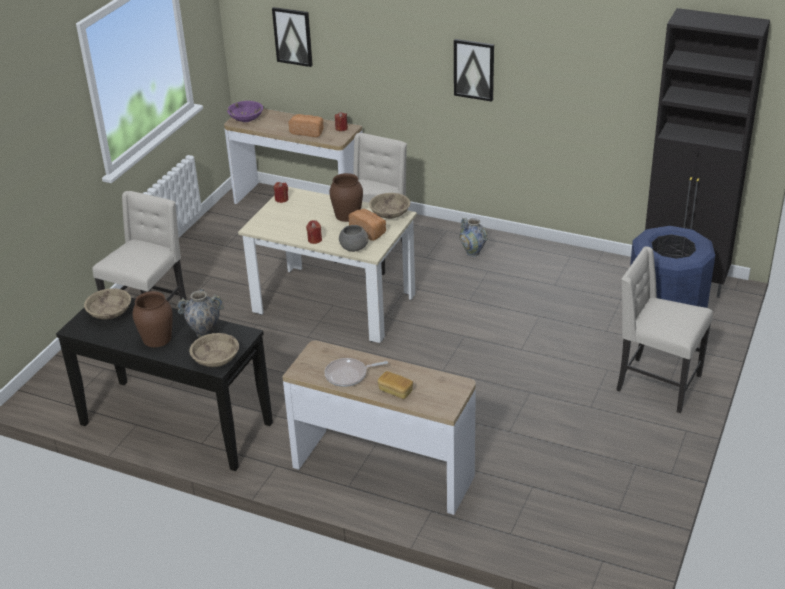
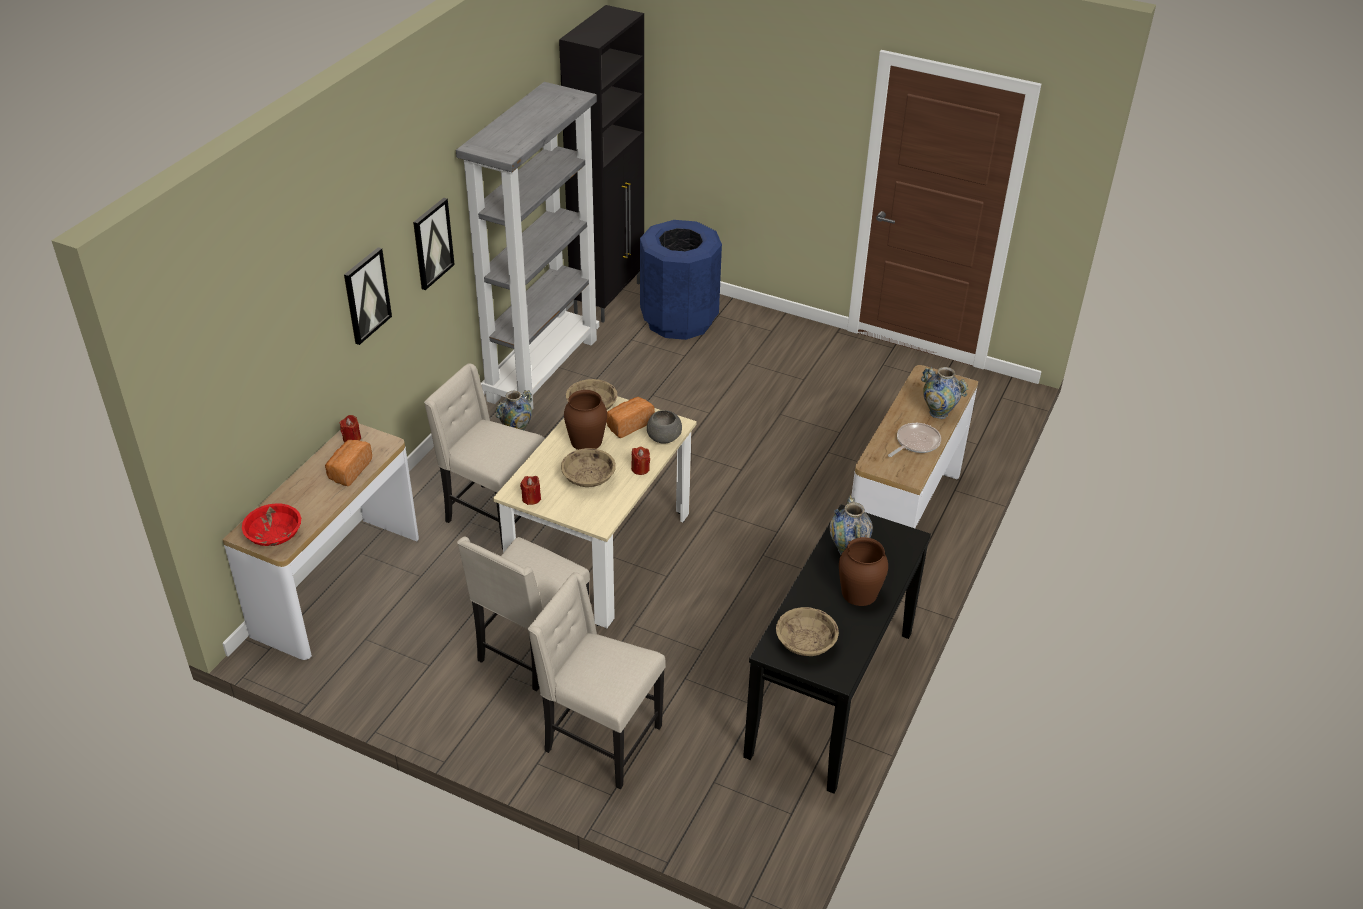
camera: 90 degrees left, 5 degrees up
beige bowl [189,333,239,367] -> beige bowl moved to [561,448,616,487]
purple bowl [227,101,263,122] -> red bowl [242,503,301,546]
picture [272,7,313,67] -> picture moved to [344,247,392,345]
frying pan [324,358,388,387] -> frying pan turned 120 degrees counterclockwise [888,423,941,457]
bread [378,371,413,399] -> vase [921,367,968,419]
beige chair [616,246,713,413] -> beige chair moved to [457,537,590,691]
none -> grey bookcase [456,82,599,410]

